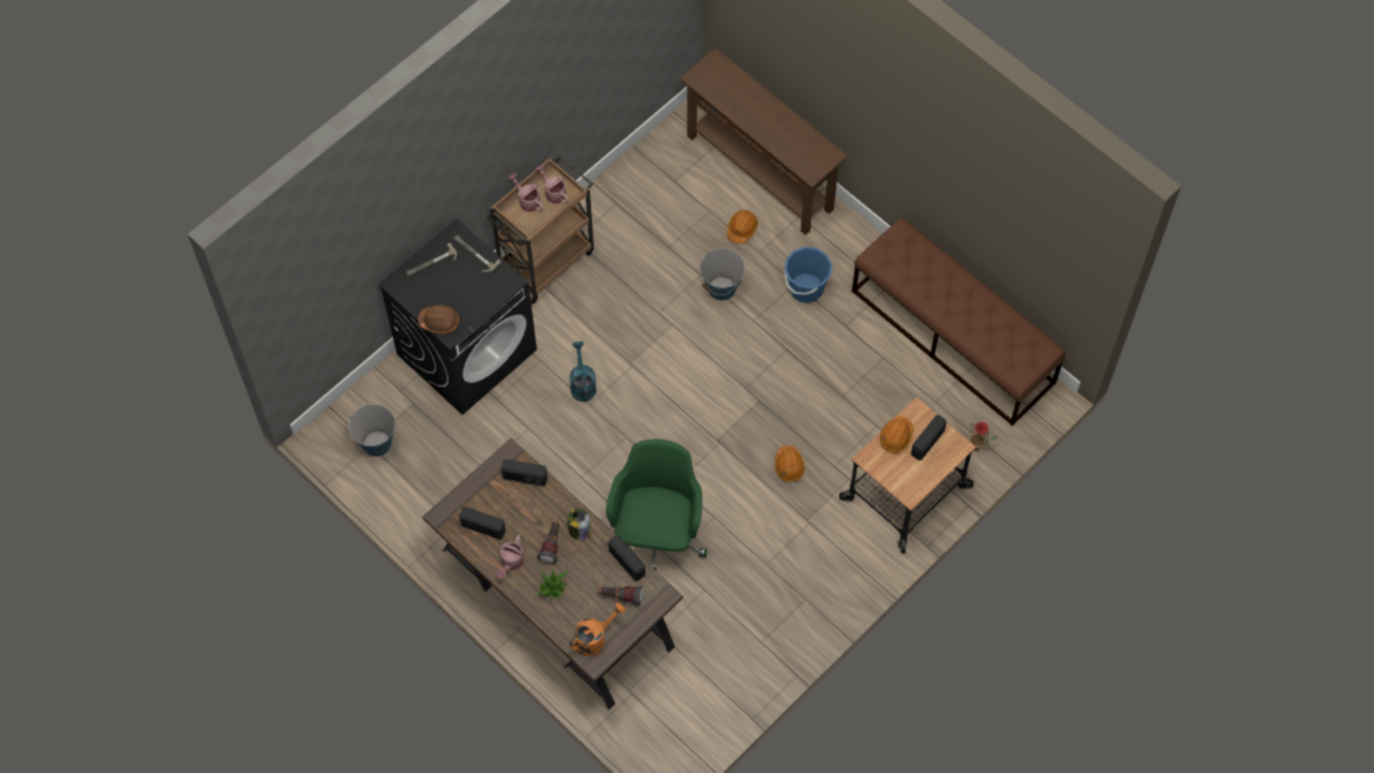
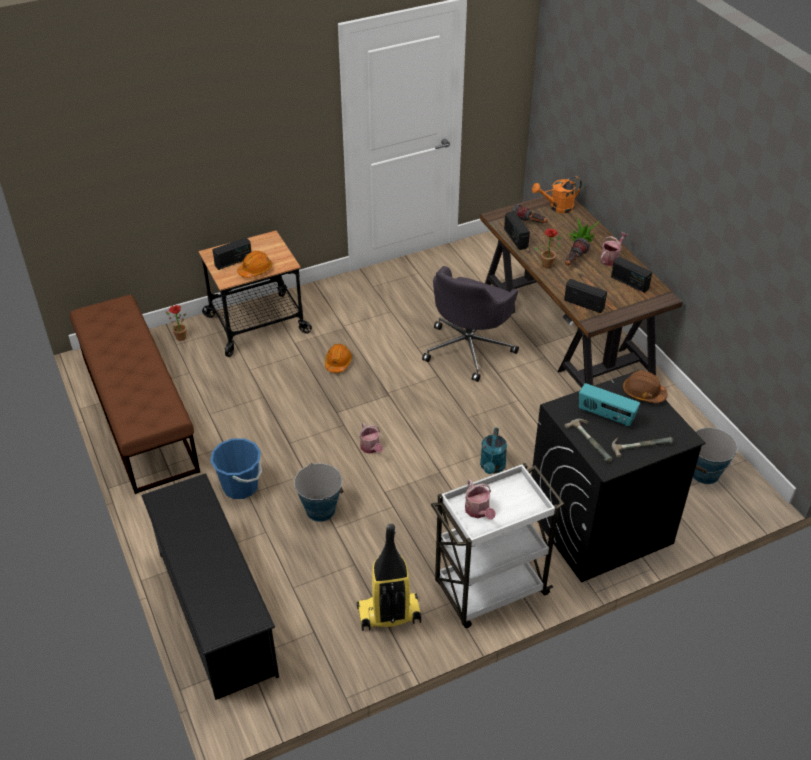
camera: 160 degrees left, 20 degrees down
brown cart [487,155,594,304] -> white cart [431,463,564,628]
watering can [509,174,543,212] -> watering can moved to [359,423,383,454]
jar [568,508,591,541] -> potted plant [533,229,562,268]
green office chair [606,439,707,570] -> grey office chair [422,266,519,382]
brown console table [680,48,848,235] -> black shoe rack [141,473,279,700]
orange hard hat [727,210,758,244] -> none
none -> vacuum cleaner [357,524,421,631]
none -> radio [579,383,640,427]

